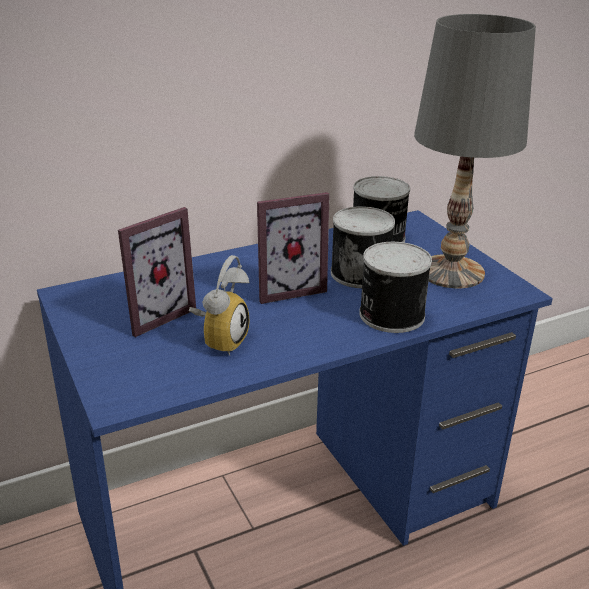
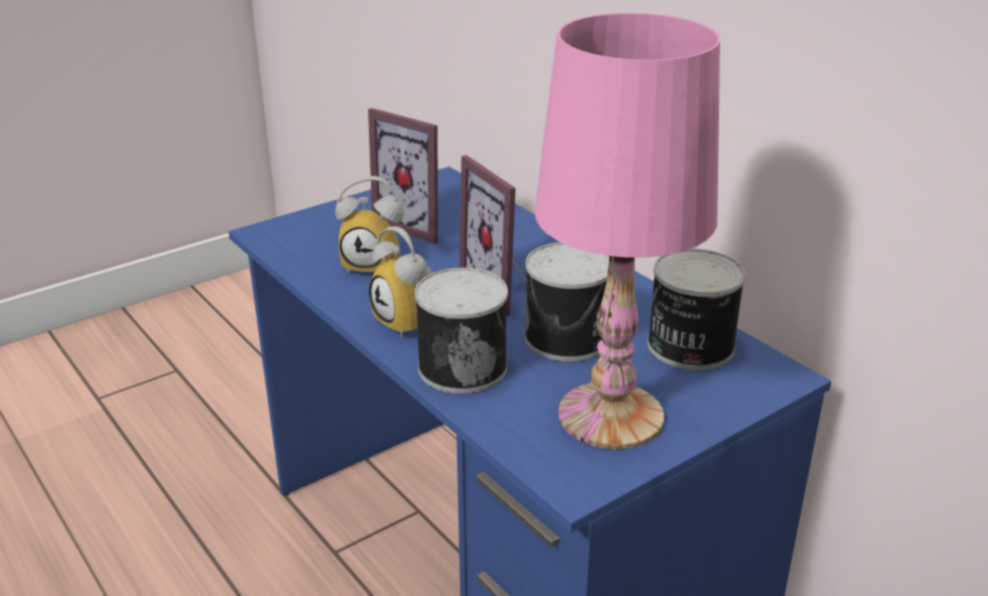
camera: 80 degrees right, 0 degrees up
grey table lamp [414,14,536,288] -> pink table lamp [535,13,720,449]
none -> alarm clock [369,226,432,338]

